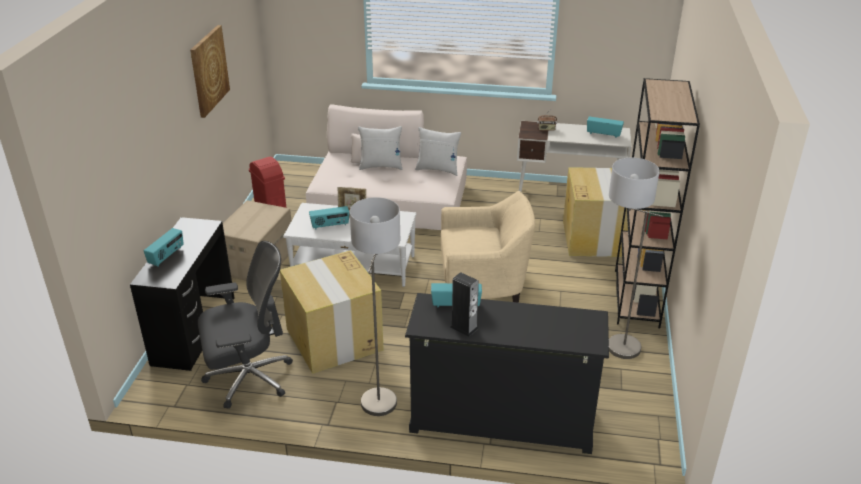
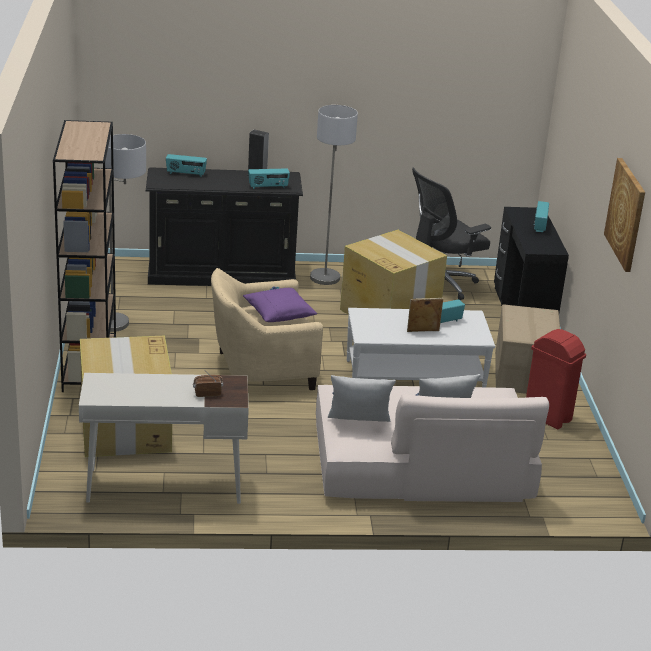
camera: 165 degrees right, 5 degrees down
radio [587,116,624,138] -> radio moved to [166,154,207,177]
none -> purple pillow [243,286,317,322]

